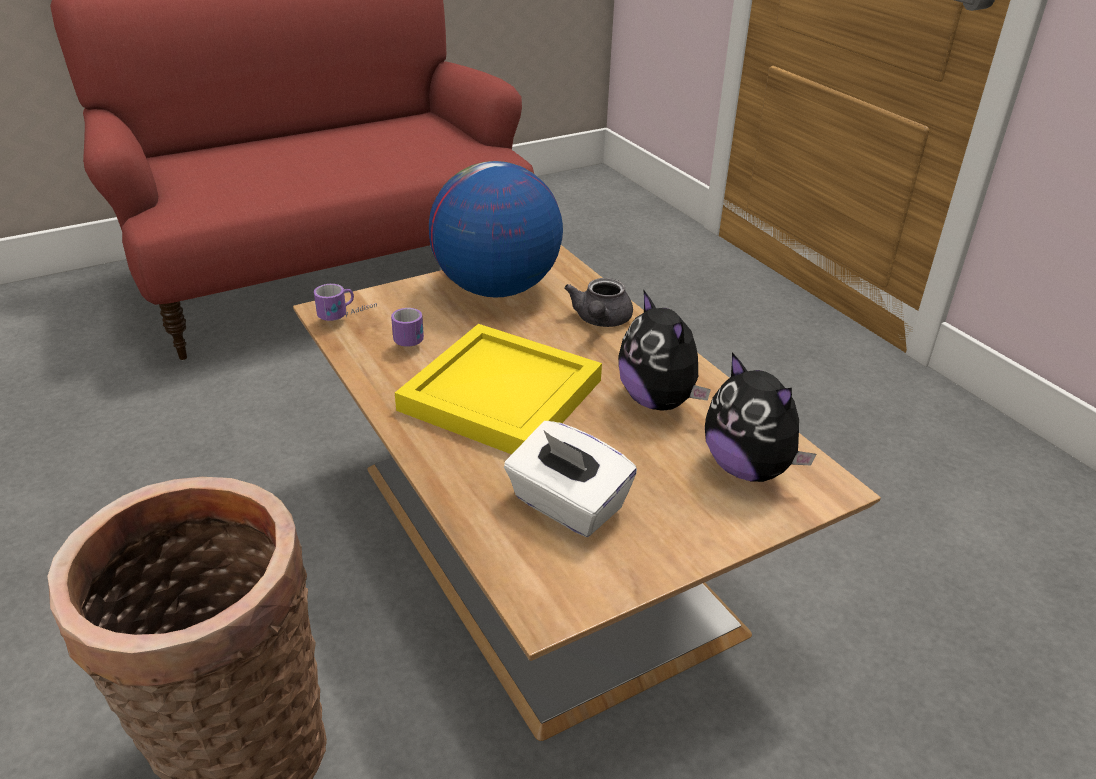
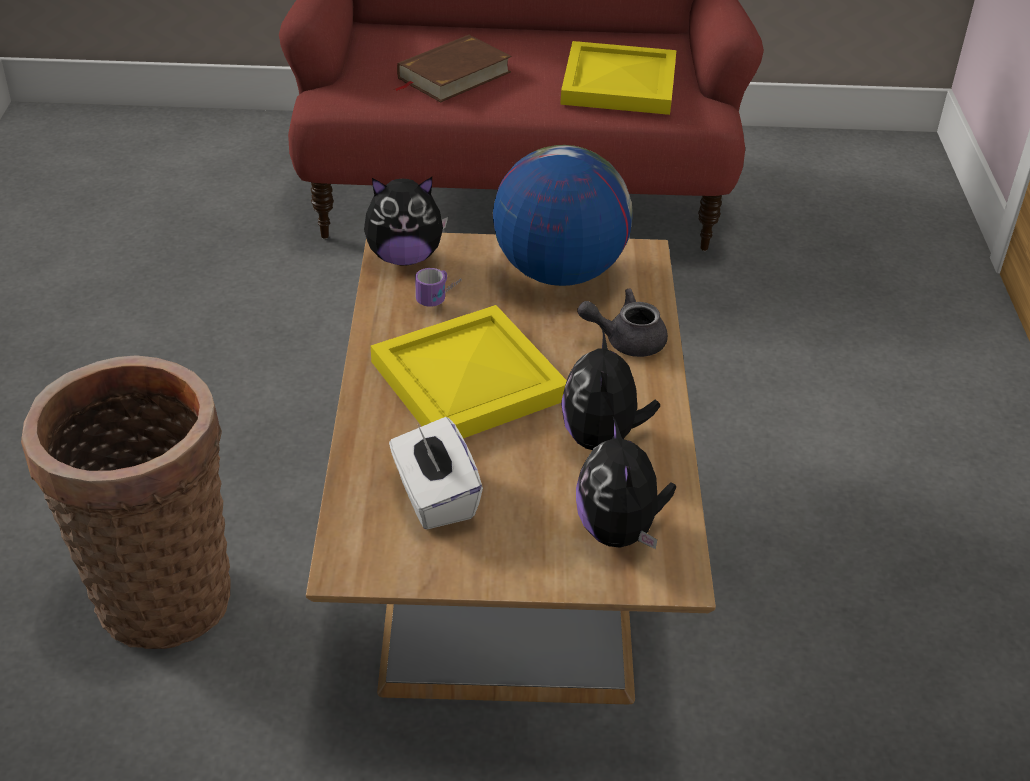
camera: 30 degrees right, 5 degrees up
mug [314,284,377,321] -> plush toy [364,177,448,266]
grey teapot [564,278,633,327] -> grey teapot turned 45 degrees clockwise [577,288,668,357]
none -> brown book [395,35,512,102]
none -> yellow tray [560,41,677,115]

